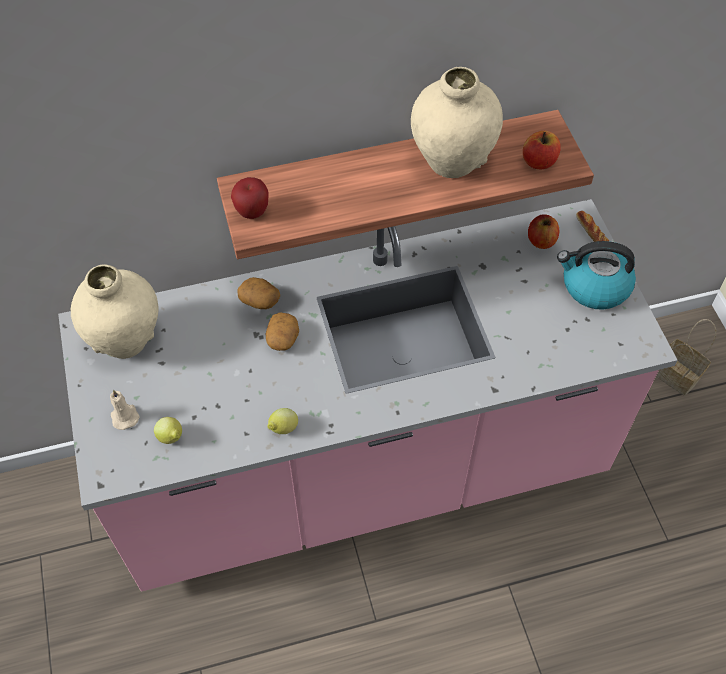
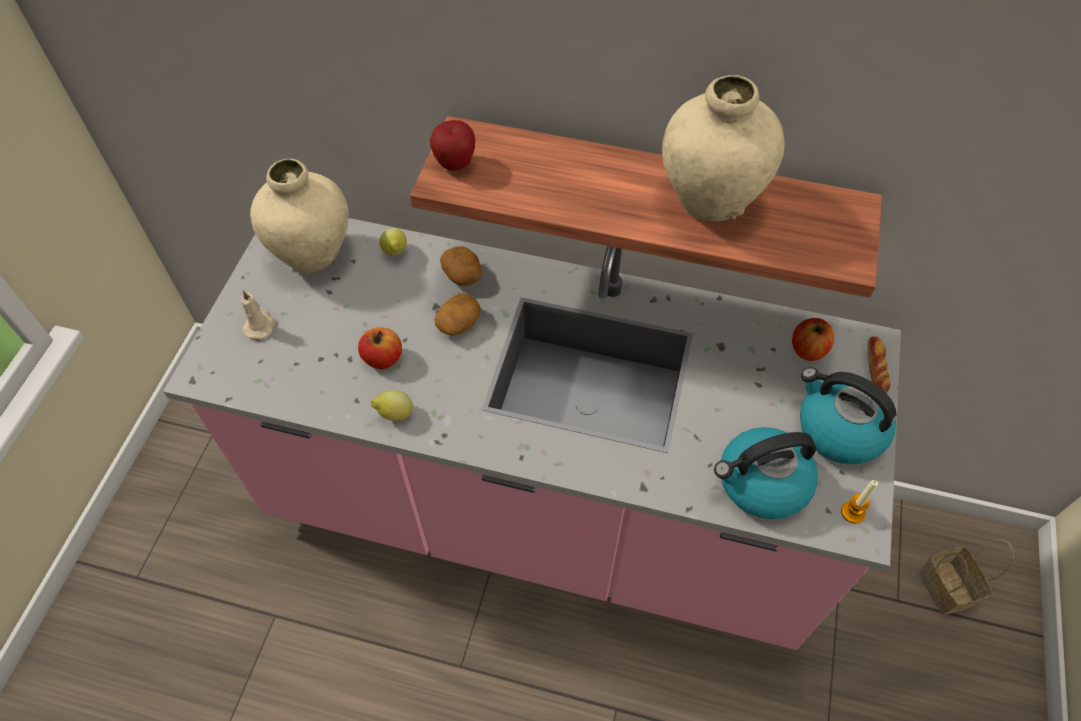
camera: 30 degrees right, 0 degrees up
lemon [154,417,182,444] -> lemon moved to [379,228,407,256]
apple [523,131,561,169] -> apple moved to [358,328,402,369]
none -> kettle [714,427,818,519]
none -> candle [841,480,878,524]

